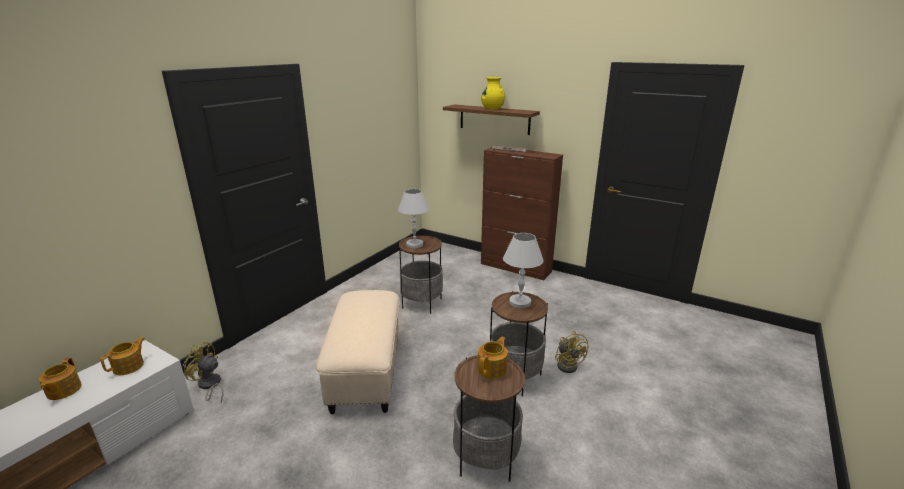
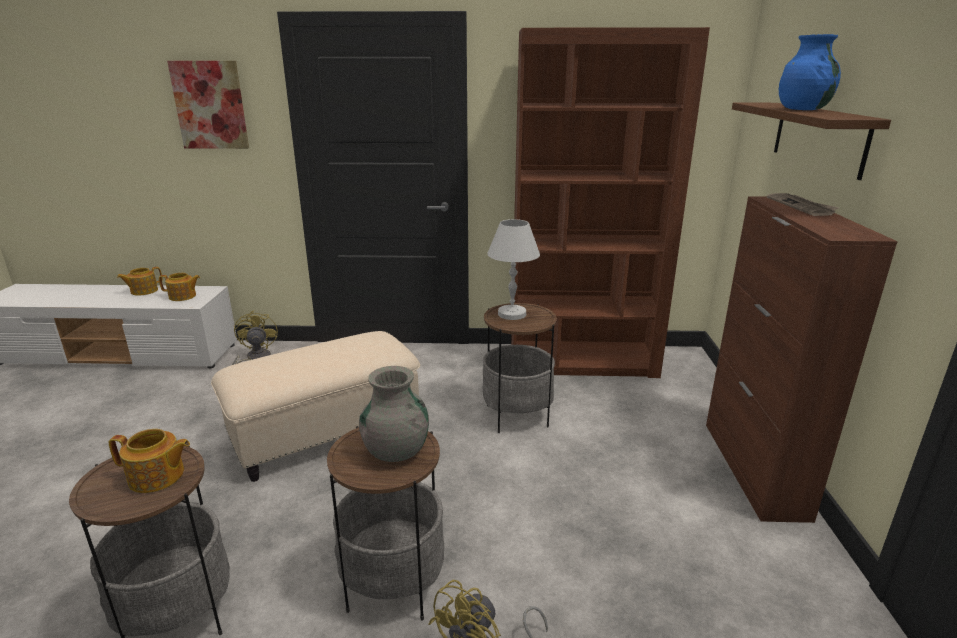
camera: 60 degrees right, 0 degrees up
yellow vase [481,77,505,109] -> blue vase [779,34,841,110]
white table lamp [503,233,544,308] -> grey vase [359,366,429,462]
none -> picture [167,61,249,149]
none -> brown bookcase [511,27,710,378]

